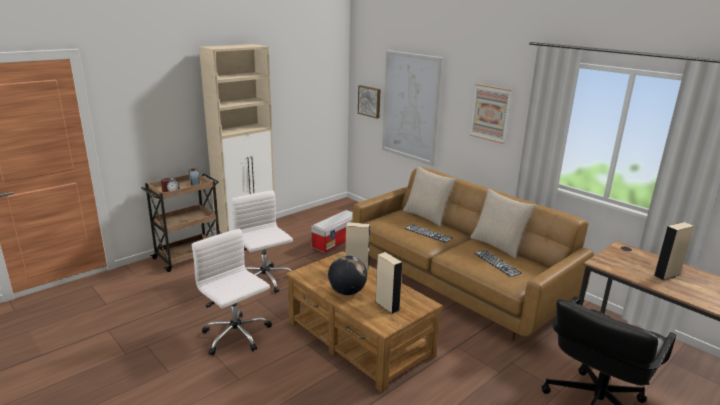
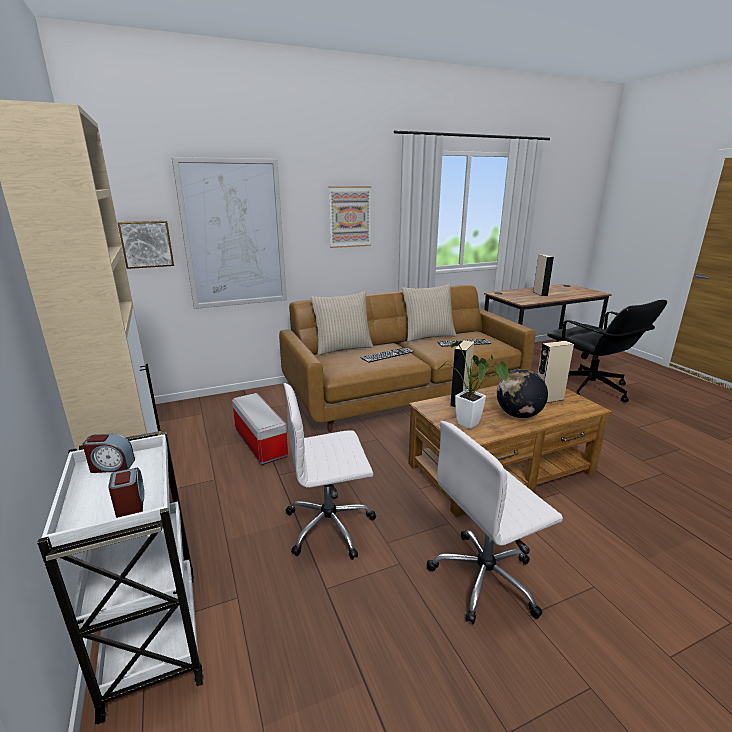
camera: 70 degrees left, 0 degrees up
brown cart [141,172,219,272] -> white cart [37,431,204,724]
none -> potted plant [438,341,509,429]

